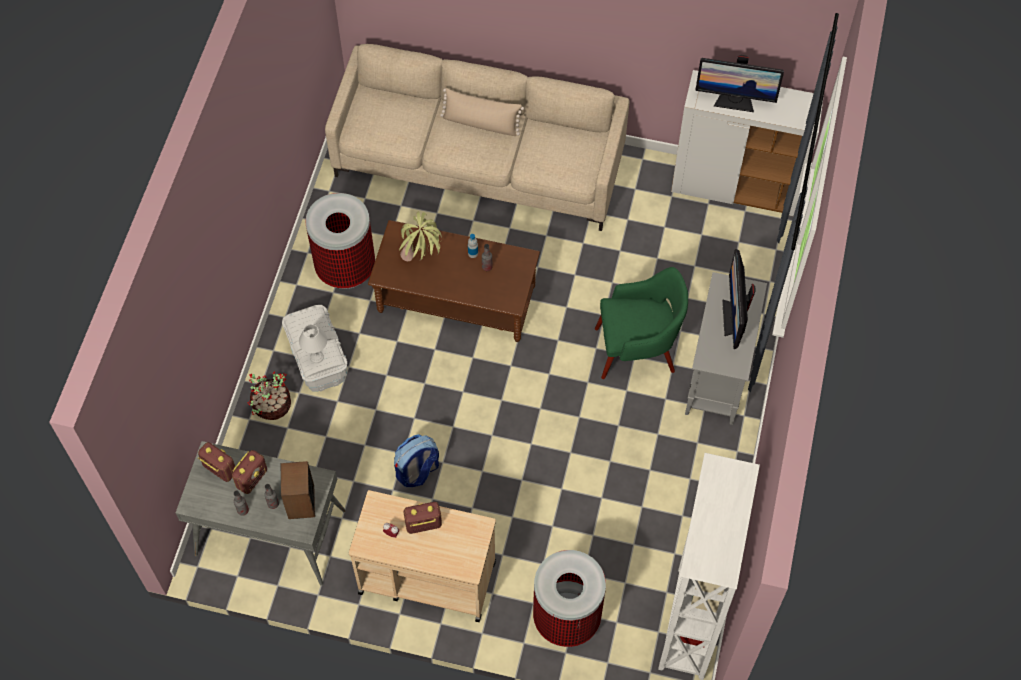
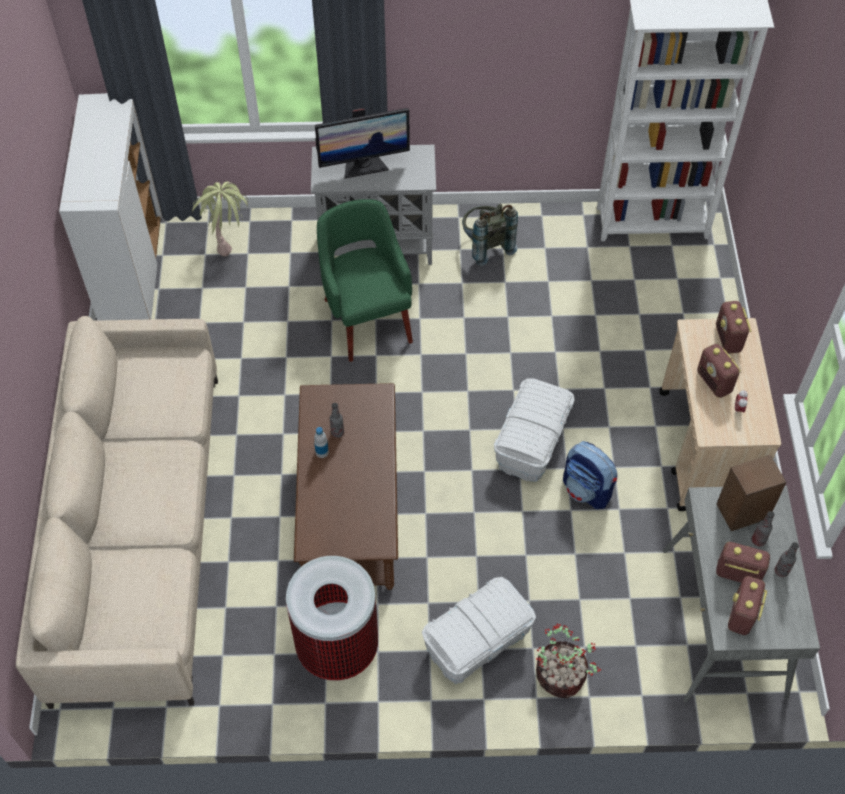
camera: 105 degrees left, 5 degrees down
white table lamp [299,324,327,363] -> none
potted plant [399,211,442,261] -> potted plant moved to [192,182,248,256]
beige pillow [440,88,524,136] -> none
trash can [533,550,606,647] -> none
monitor [695,55,784,112] -> none
none -> grey backpack [462,203,518,266]
none -> white storage box [494,378,575,482]
none -> radio [716,301,751,354]

